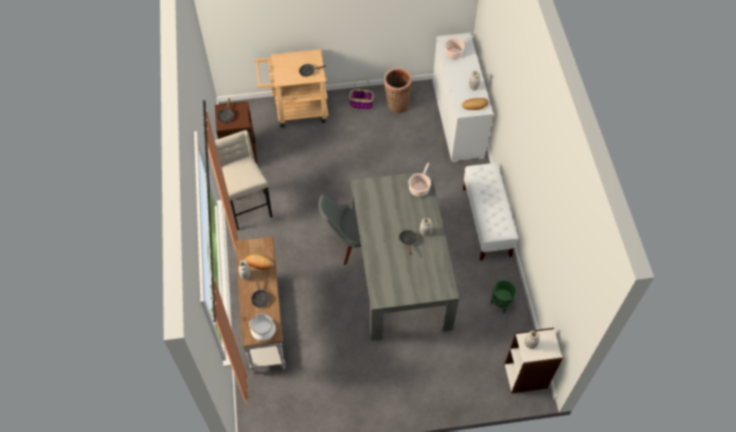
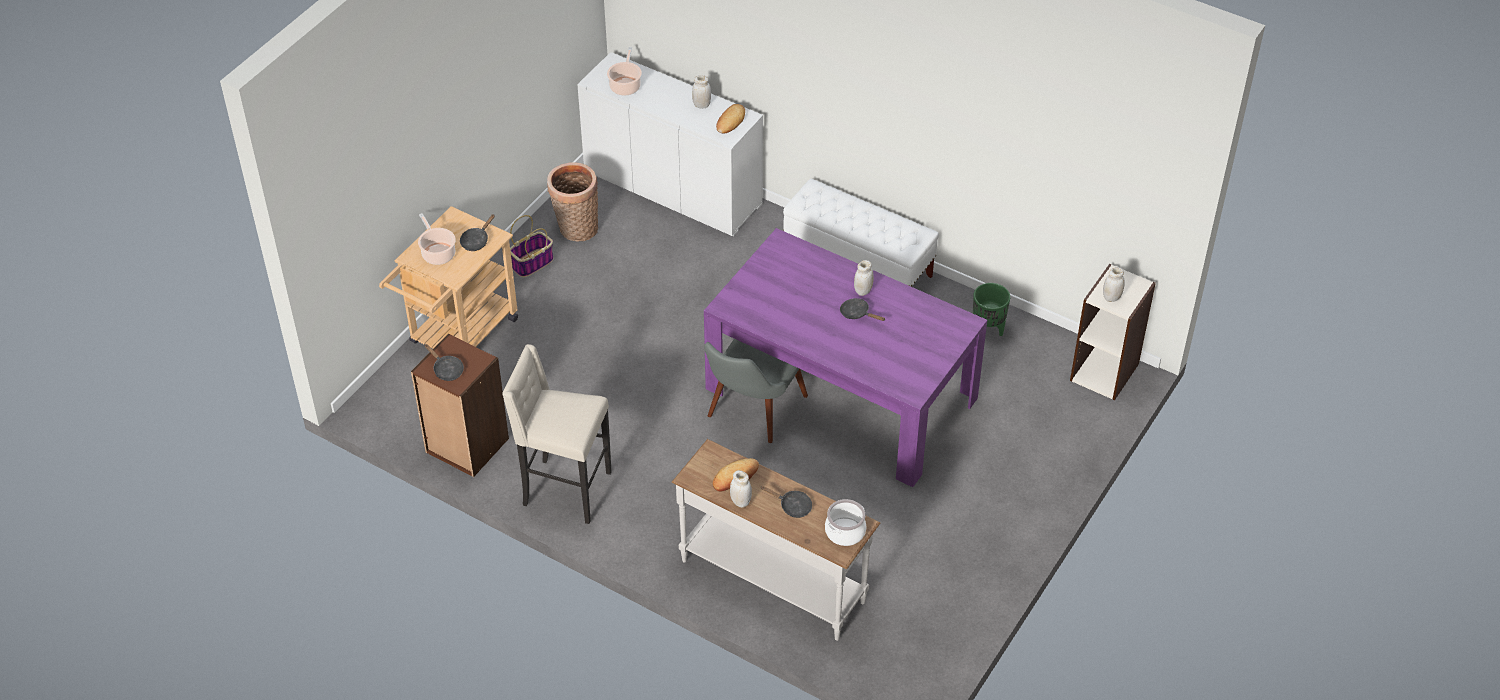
camera: 50 degrees left, 10 degrees down
grey dining table [351,171,459,341] -> purple dining table [704,228,987,487]
cooking pot [408,162,431,197] -> cooking pot moved to [418,213,456,265]

